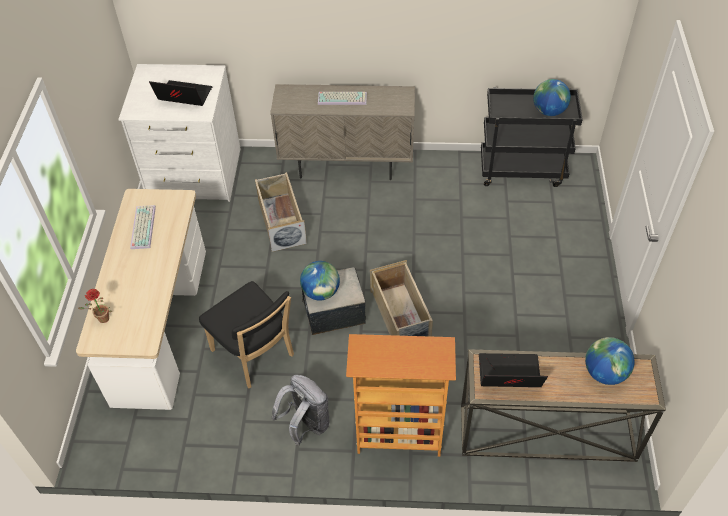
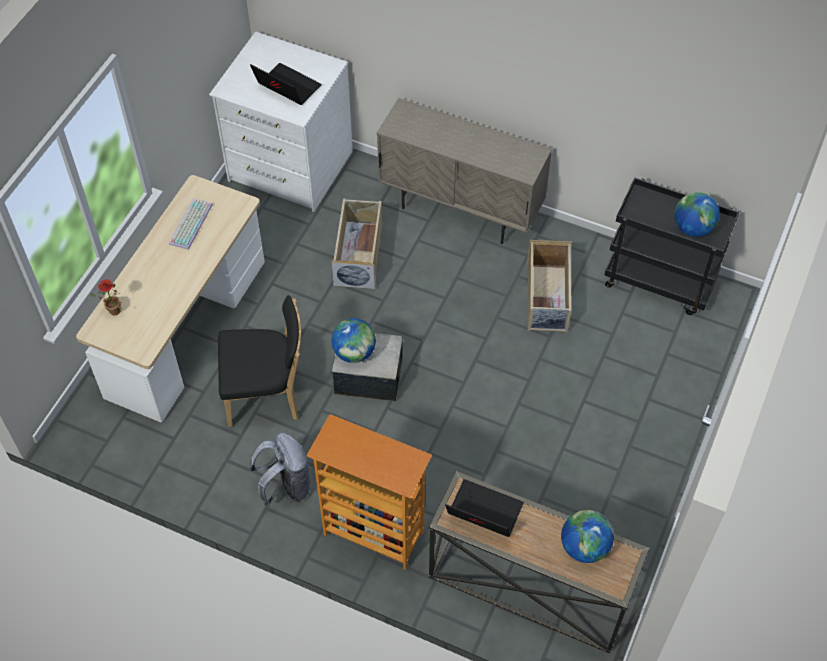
camera: 20 degrees right, 5 degrees up
black chair [199,281,294,389] -> black chair turned 75 degrees counterclockwise [218,295,301,427]
keyboard [318,92,367,105] -> none
beige storage box [370,260,433,337] -> beige storage box moved to [527,240,572,333]

